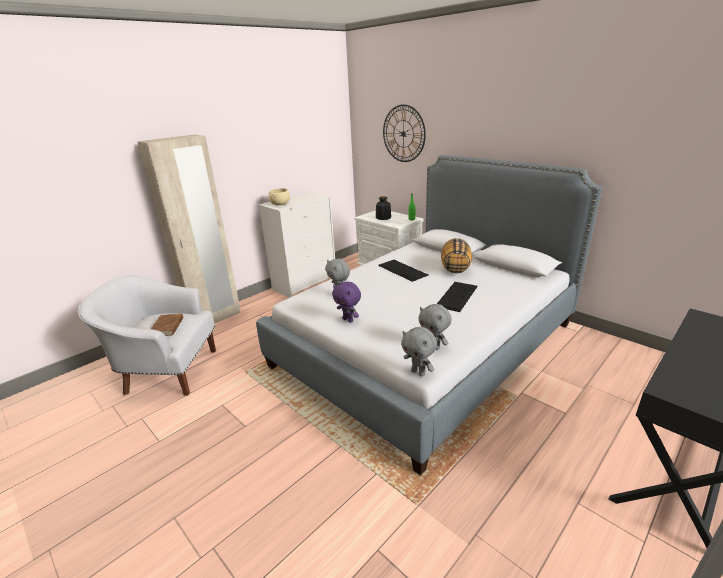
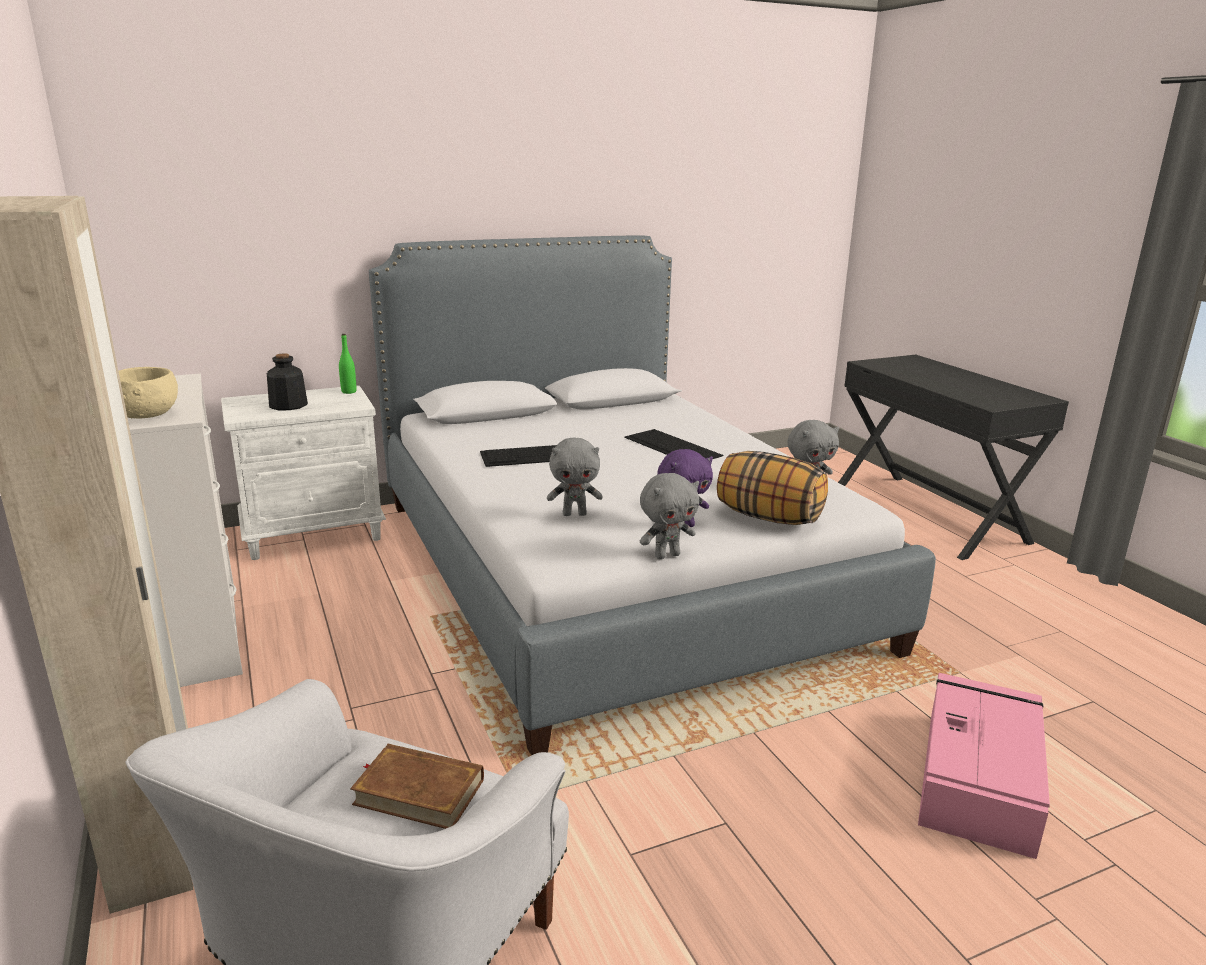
camera: 70 degrees left, 5 degrees down
wall clock [383,104,426,162] -> none
grey plush toy [401,327,437,376] -> grey plush toy moved to [640,473,699,559]
pillow [441,238,472,273] -> pillow moved to [717,451,828,525]
none -> pink storage box [918,673,1050,859]

